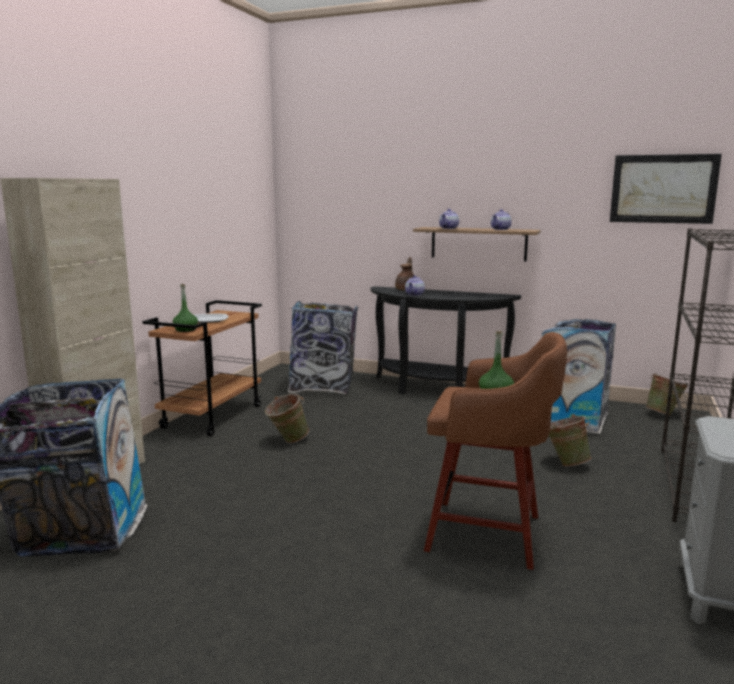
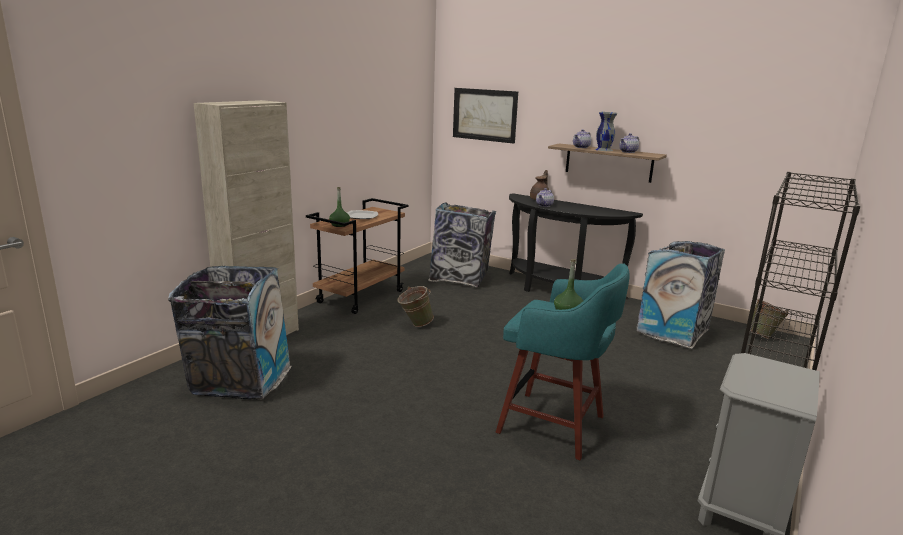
camera: 10 degrees right, 5 degrees up
brown stool [424,332,567,570] -> turquoise stool [496,263,629,460]
green bucket [549,414,591,466] -> none
picture [610,154,722,224] -> picture moved to [453,88,518,144]
none -> grey vase [595,112,617,151]

